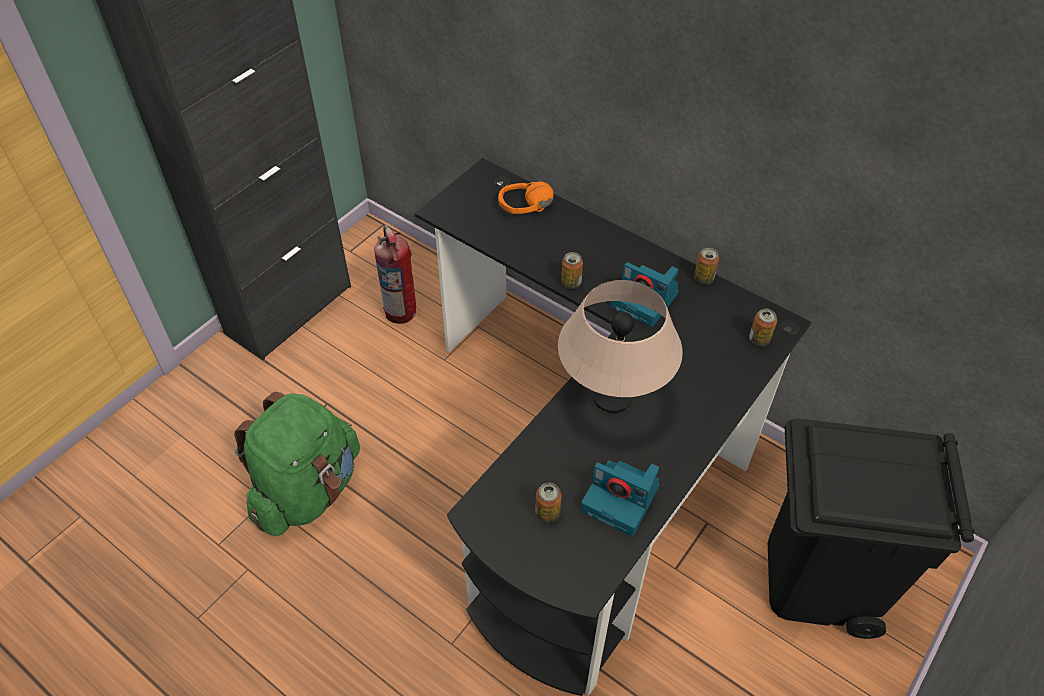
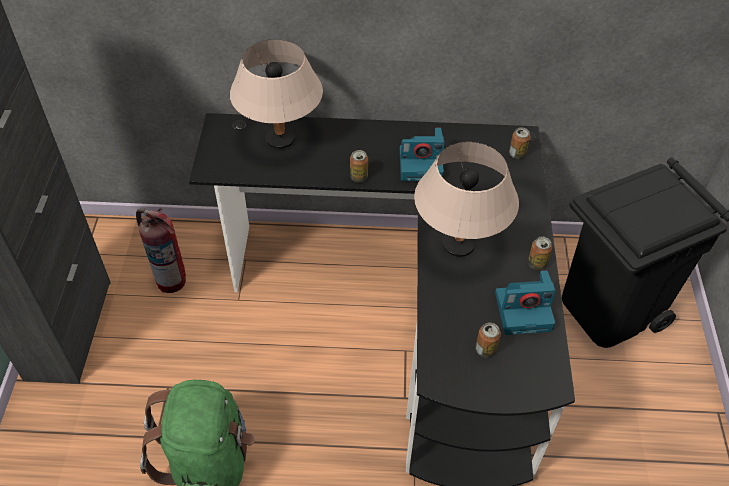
camera: 35 degrees left, 0 degrees up
orange headphones [498,182,553,214] -> beige table lamp [230,39,323,149]
can [694,247,719,284] -> can moved to [528,236,552,270]

